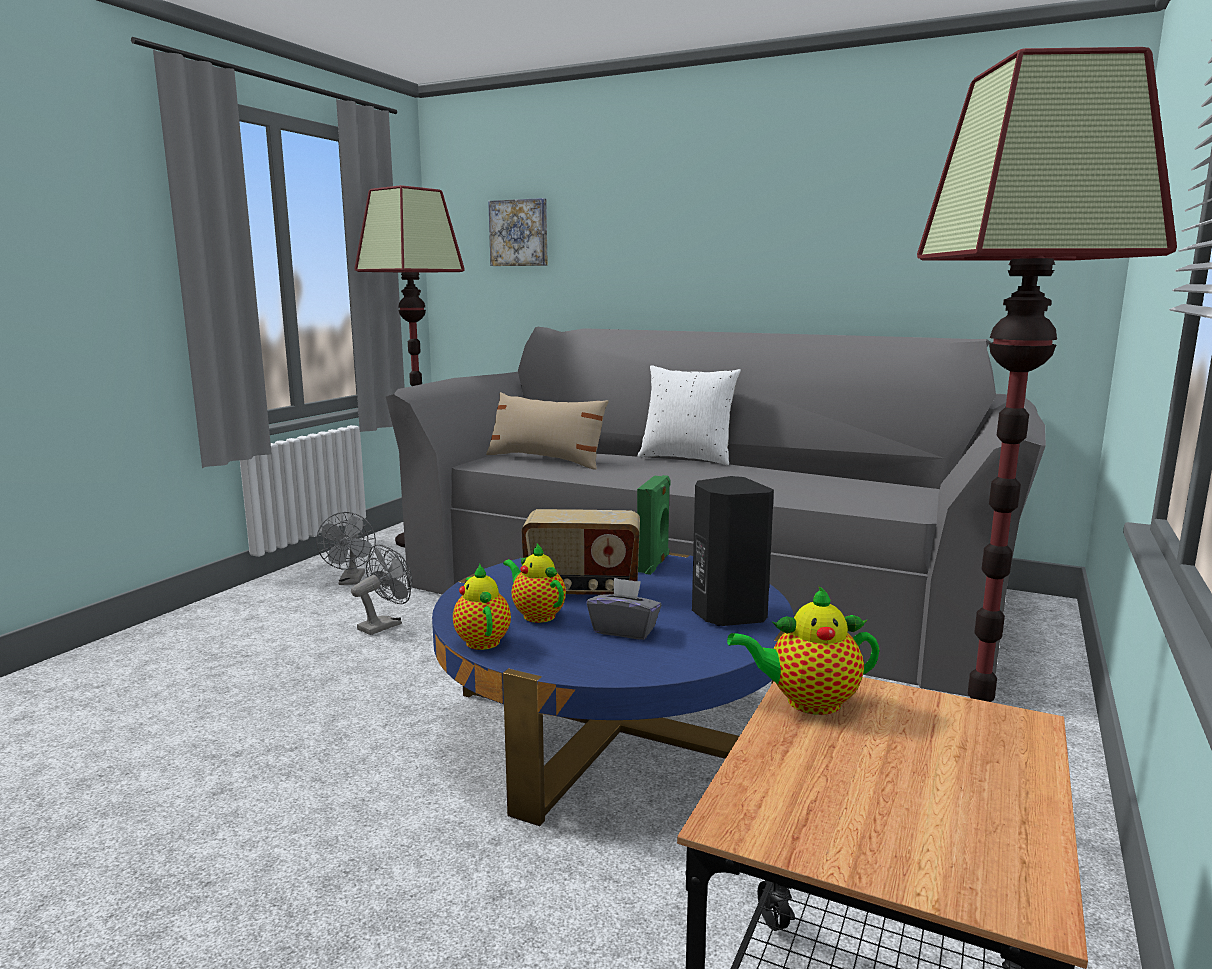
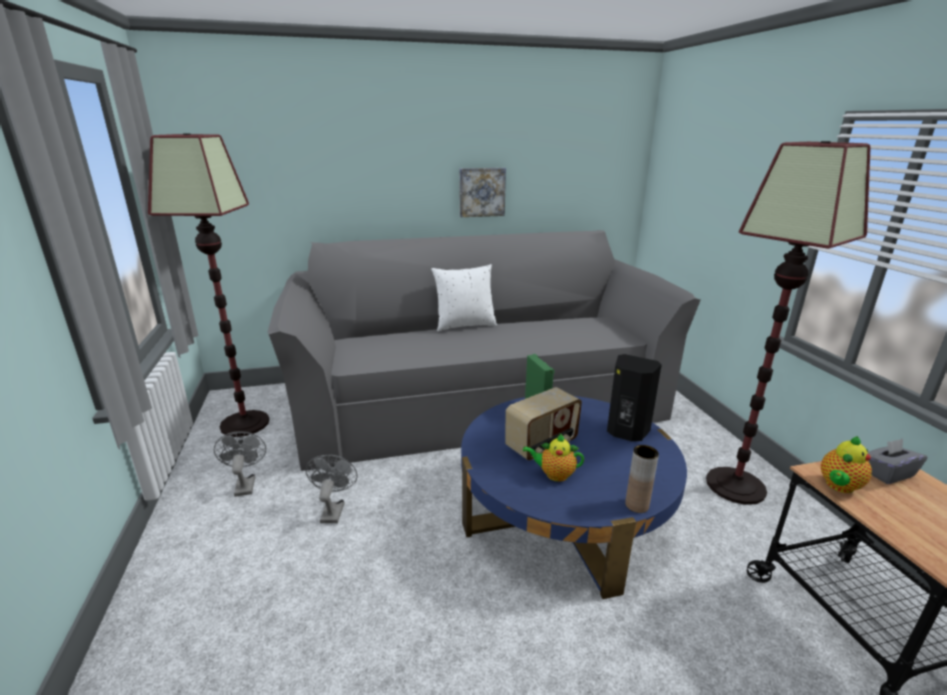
camera: 40 degrees left, 10 degrees up
grey fan [316,512,376,585] -> grey fan turned 150 degrees counterclockwise [214,431,266,497]
teapot [453,564,511,650] -> none
beige pillow [486,392,609,470] -> none
picture [488,198,548,266] -> picture moved to [459,168,506,217]
grey tissue box [587,578,662,640] -> grey tissue box moved to [868,439,927,484]
none -> brown vase [625,445,659,513]

